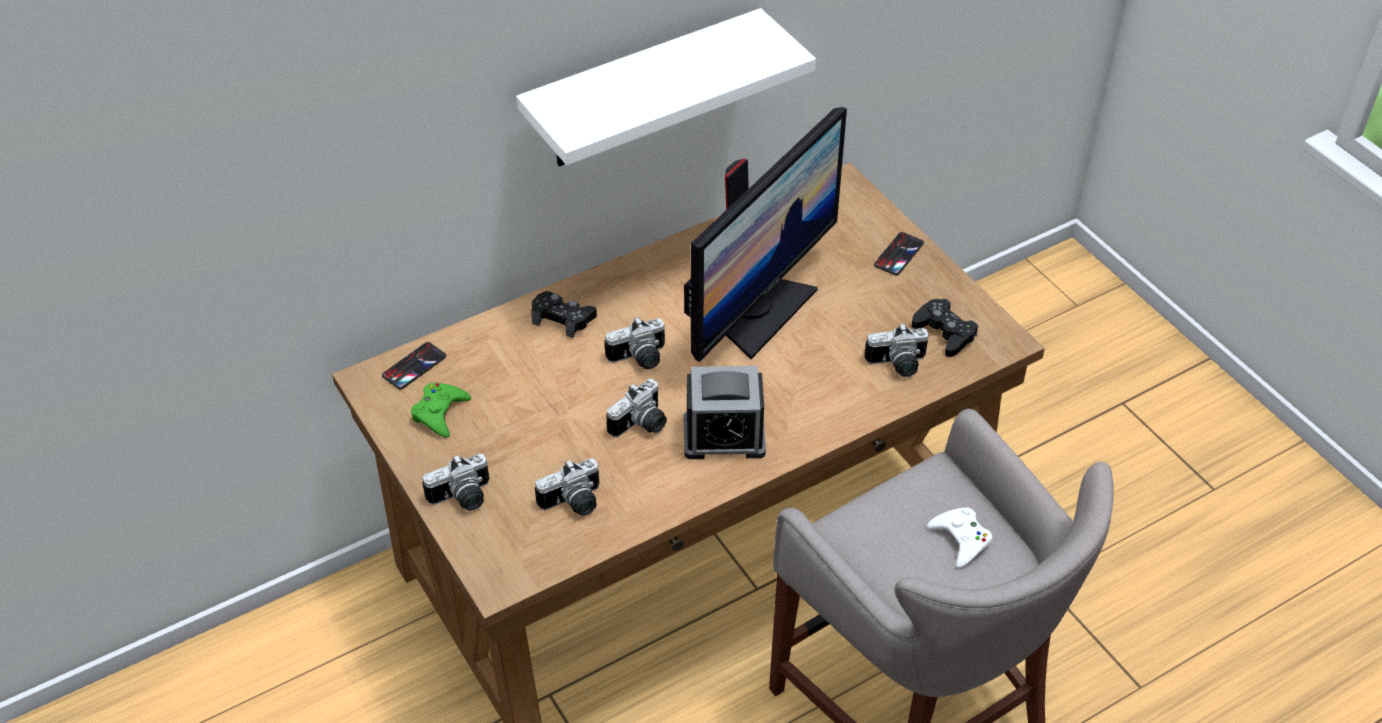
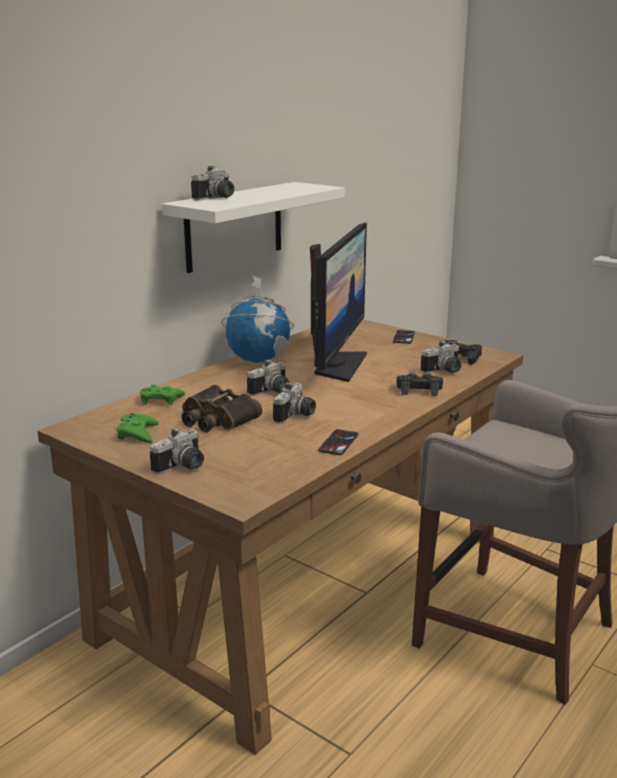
camera: 20 degrees left, 25 degrees down
phone [382,342,446,390] -> phone moved to [318,429,358,455]
black game controller [531,291,597,338] -> black game controller moved to [396,372,443,396]
camera [535,458,599,516] -> camera moved to [191,166,234,200]
alarm clock [684,366,766,459] -> none
white game controller [927,508,992,568] -> none
none -> green game controller [140,384,185,405]
none -> binoculars [182,385,262,432]
none -> globe [221,275,294,363]

